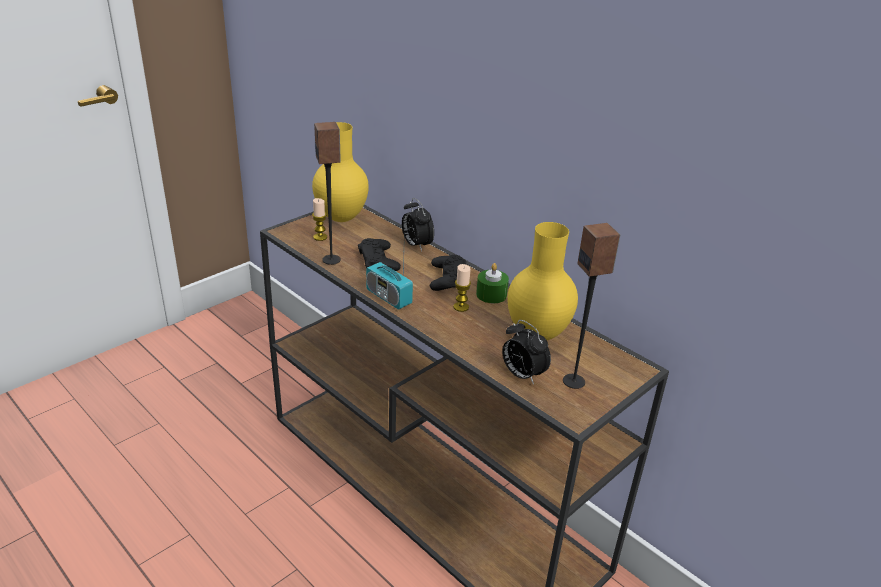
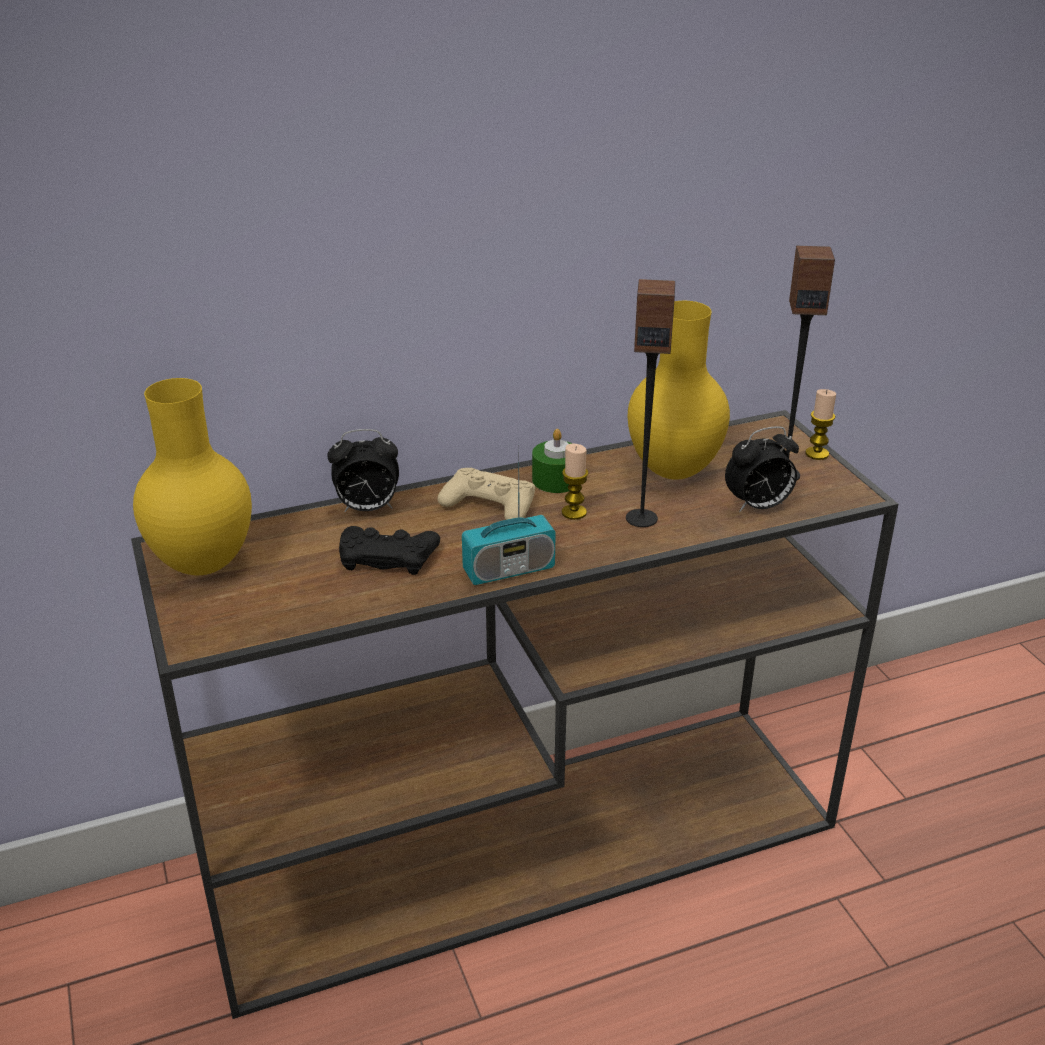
camera: 65 degrees left, 0 degrees up
candle [312,198,327,241] -> candle moved to [805,389,836,460]
speaker [314,122,341,265] -> speaker moved to [626,279,675,527]
black game controller [430,255,466,291] -> beige game controller [438,468,535,520]

